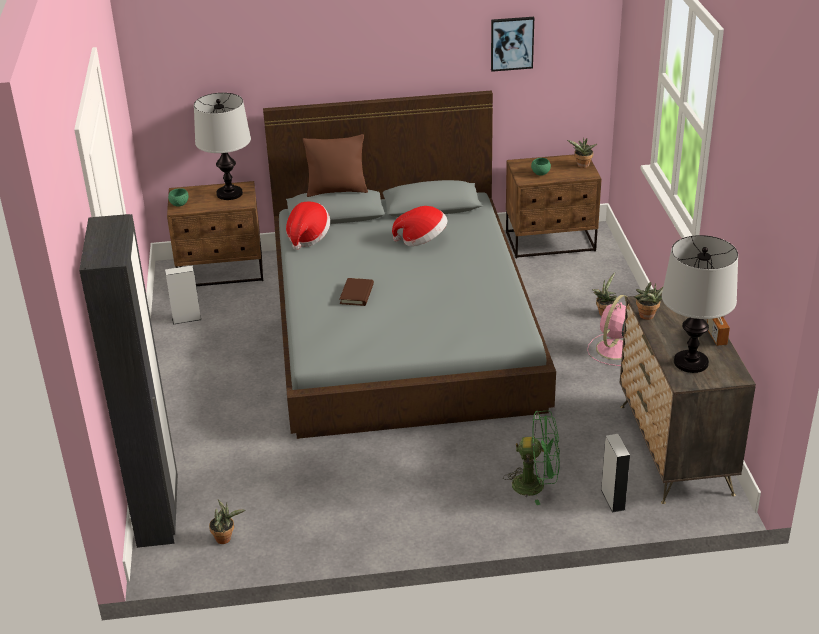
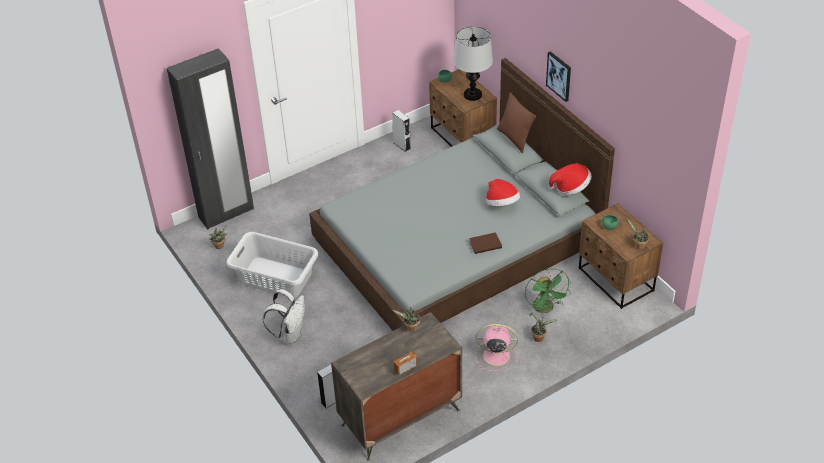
camera: 65 degrees right, 10 degrees up
hat [286,201,330,250] -> hat moved to [549,164,592,195]
brown book [339,278,374,306] -> brown book moved to [469,232,502,254]
picture [491,17,534,72] -> picture moved to [546,51,571,102]
green fan [503,411,560,505] -> green fan moved to [525,268,571,316]
table lamp [662,235,738,373] -> none
none -> grey laundry basket [226,232,319,298]
none -> white backpack [263,289,305,344]

